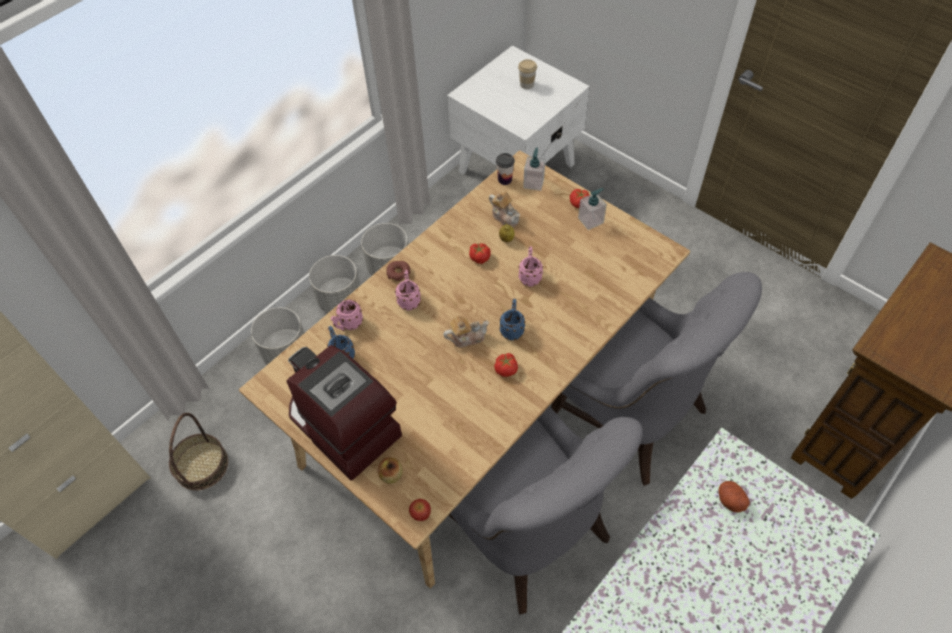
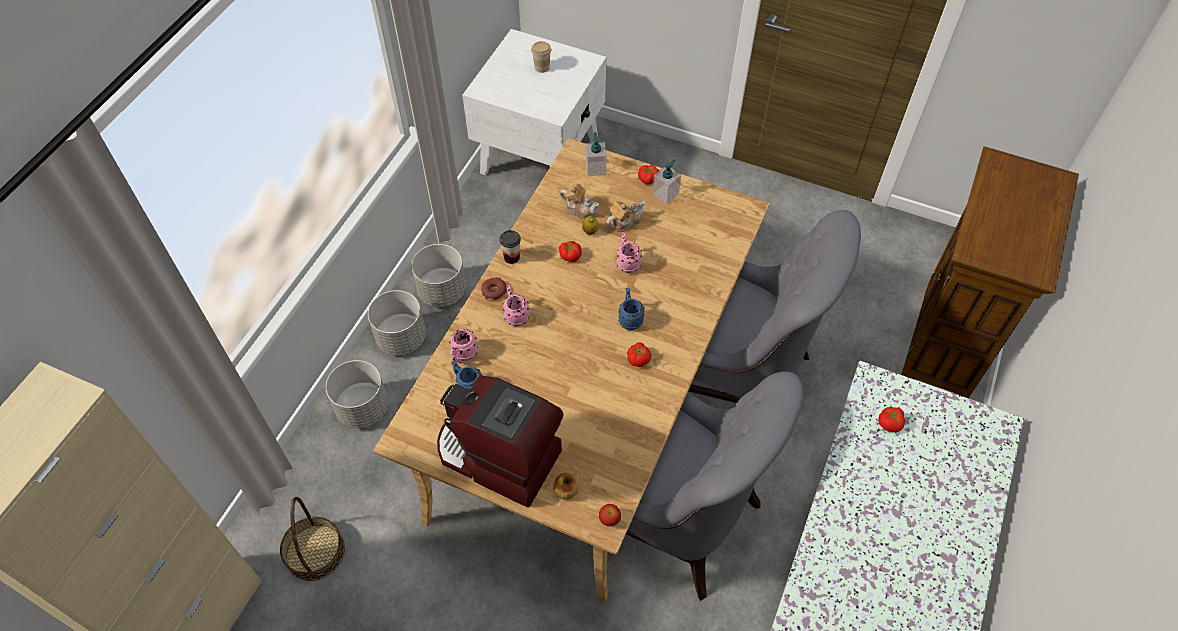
camera: 20 degrees left, 0 degrees up
teapot [443,316,489,347] -> teapot moved to [606,201,645,232]
cup [496,153,515,185] -> cup moved to [499,230,521,264]
potato [719,481,750,512] -> tomato [878,407,905,432]

